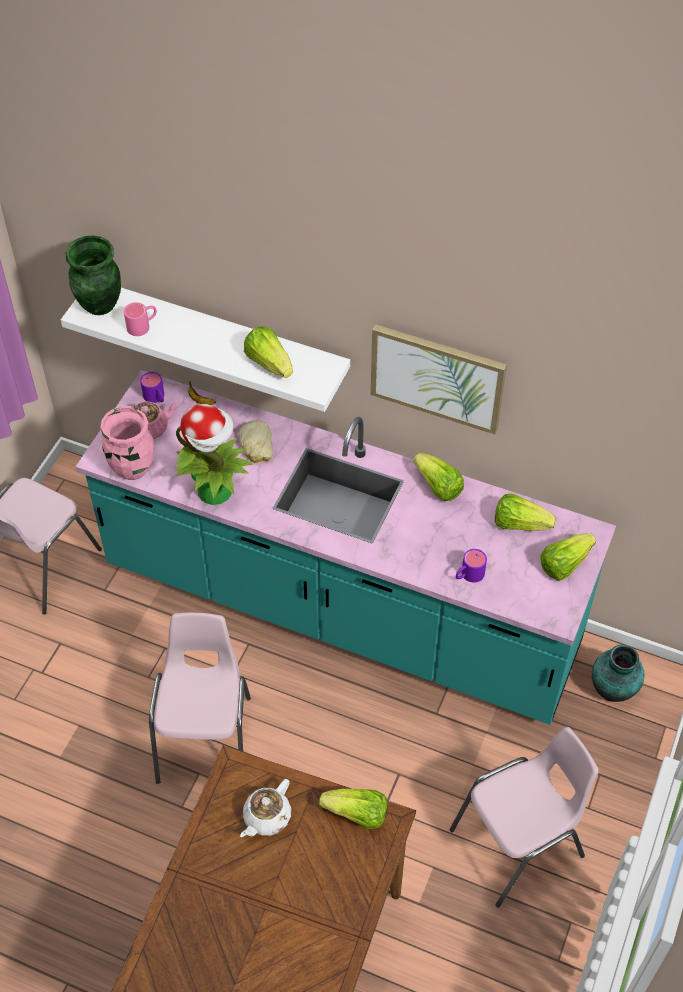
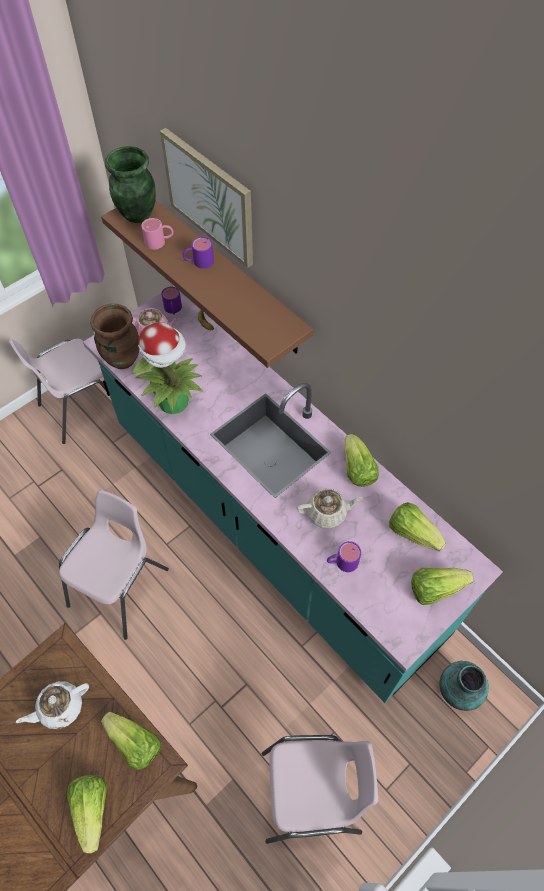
camera: 25 degrees right, 5 degrees up
white shelf [61,288,350,412] -> brown shelf [101,200,313,368]
pink vase [100,406,154,480] -> brown vase [90,304,139,369]
bread [238,420,273,463] -> none
lettuce [244,326,293,378] -> lettuce moved to [67,775,107,853]
picture [371,324,507,434] -> picture moved to [160,128,253,268]
none -> purple mug [183,237,214,269]
none -> beige teapot [296,489,363,529]

